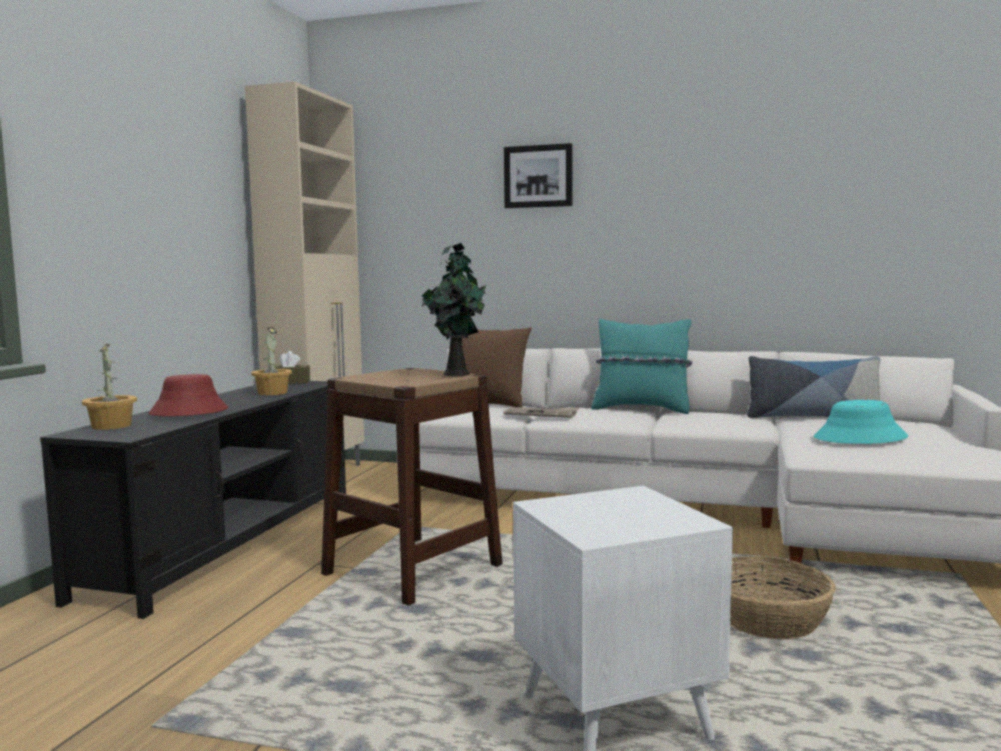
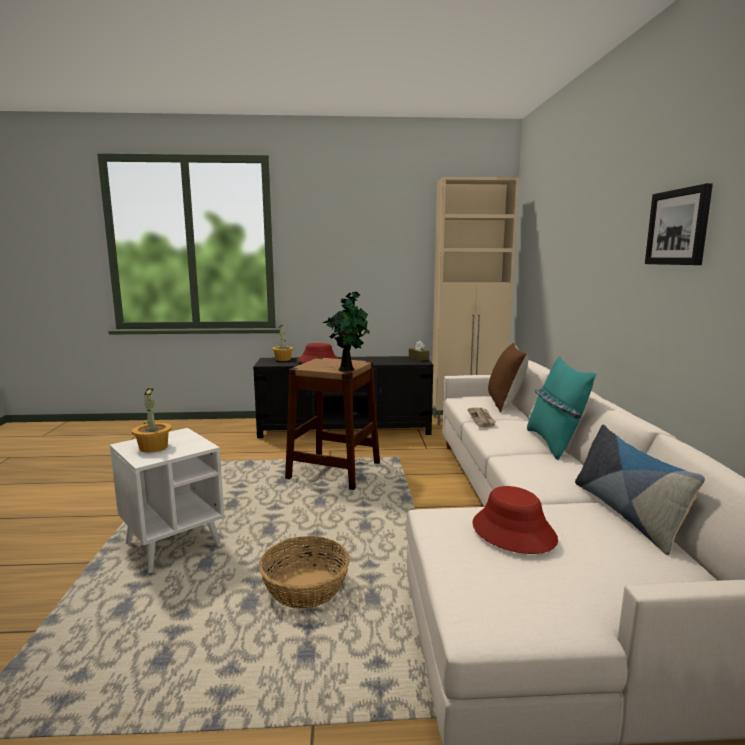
camera: 70 degrees right, 5 degrees up
potted plant [251,327,292,395] -> potted plant moved to [132,388,172,452]
picture [504,143,573,208] -> picture moved to [645,183,713,265]
turquoise hat [814,400,908,444] -> red hat [472,486,558,554]

